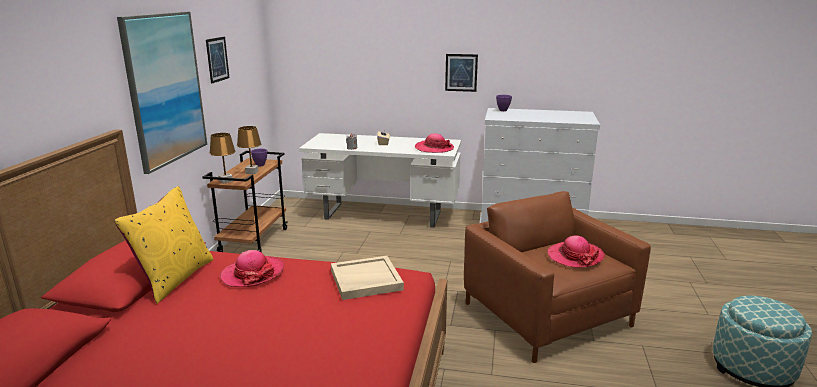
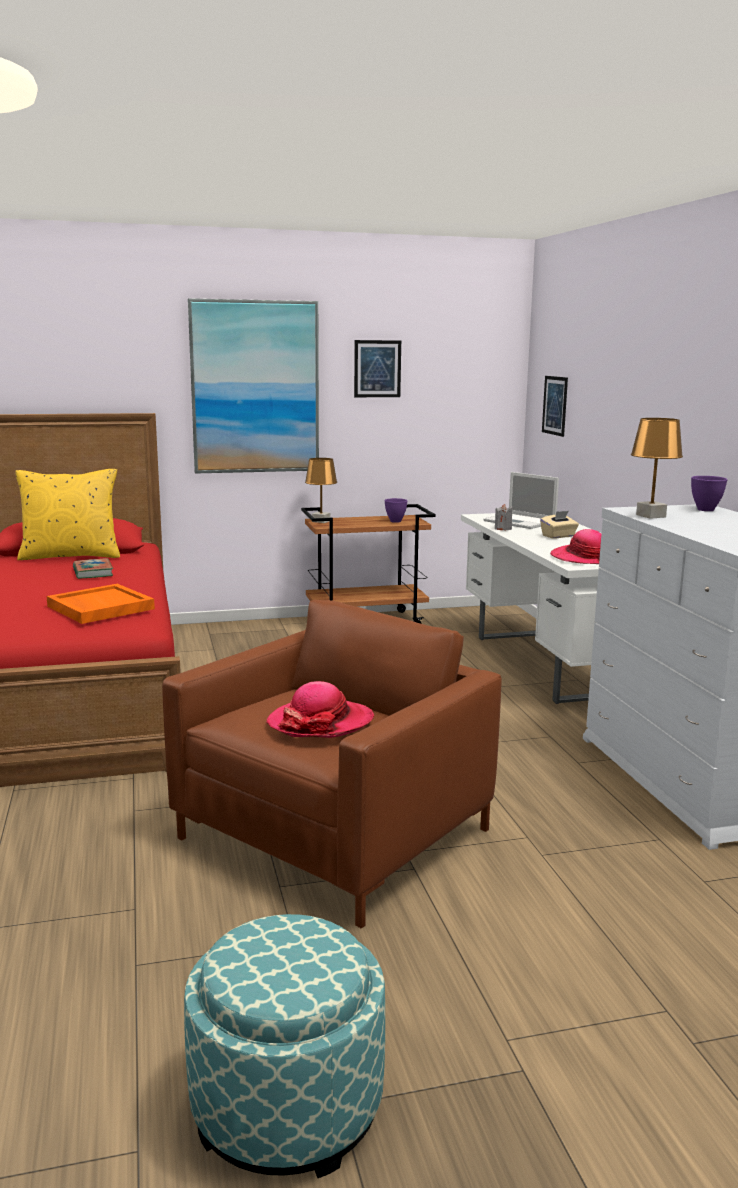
camera: 65 degrees right, 5 degrees down
hat [220,250,285,287] -> book [73,559,113,579]
brown table lamp [237,126,261,174] -> brown table lamp moved to [631,418,683,519]
beige tray [331,256,404,300] -> orange tray [47,584,155,624]
picture [445,54,478,92] -> picture moved to [542,376,568,437]
none -> laptop [484,472,559,529]

